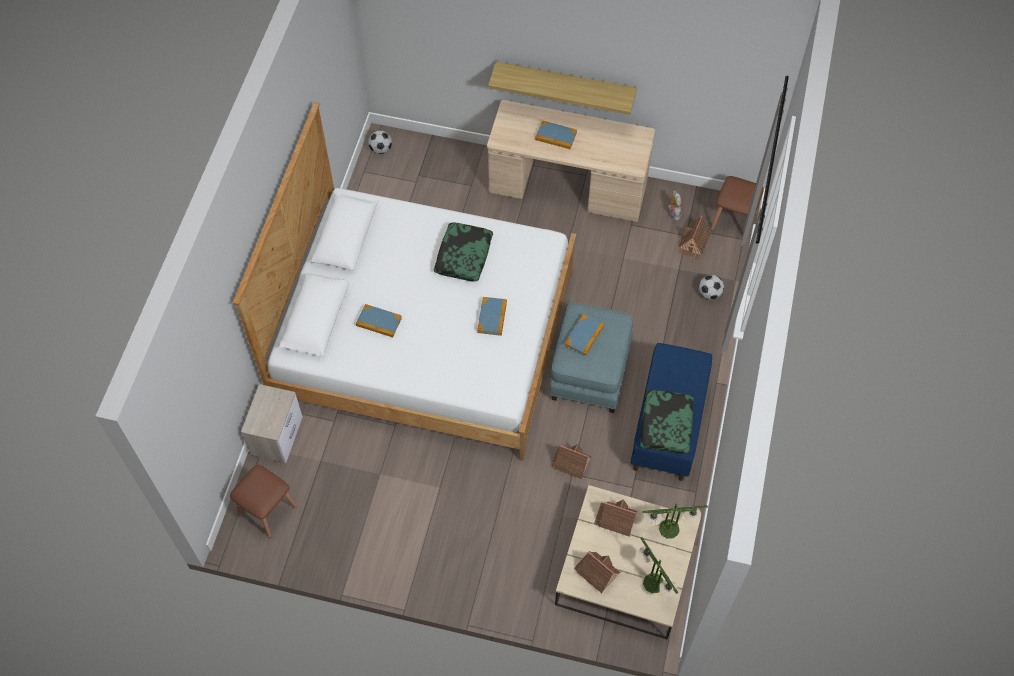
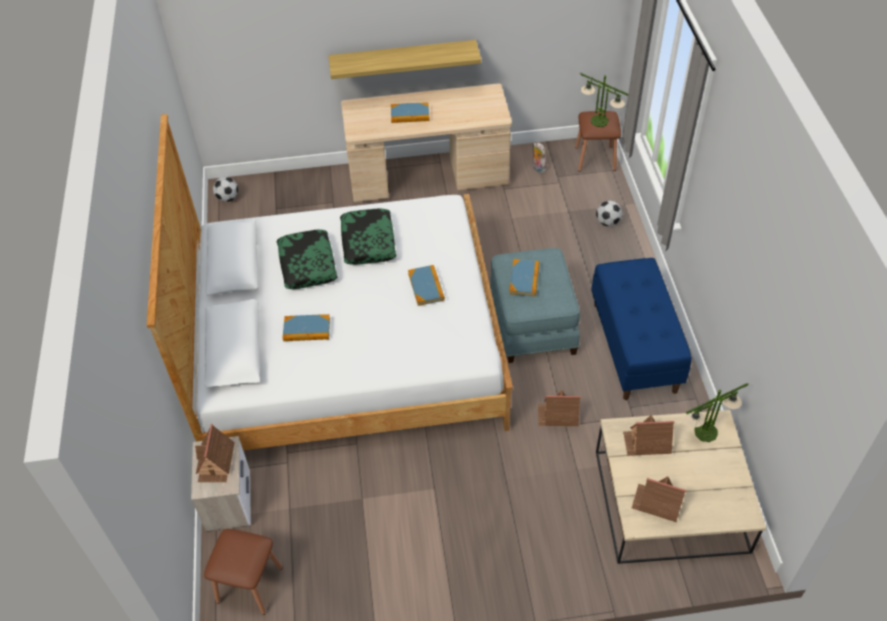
camera: 20 degrees left, 10 degrees down
table lamp [638,537,678,597] -> table lamp moved to [580,73,628,127]
pillow [640,390,694,453] -> pillow moved to [277,230,337,289]
toy house [678,216,710,259] -> toy house moved to [195,424,235,482]

